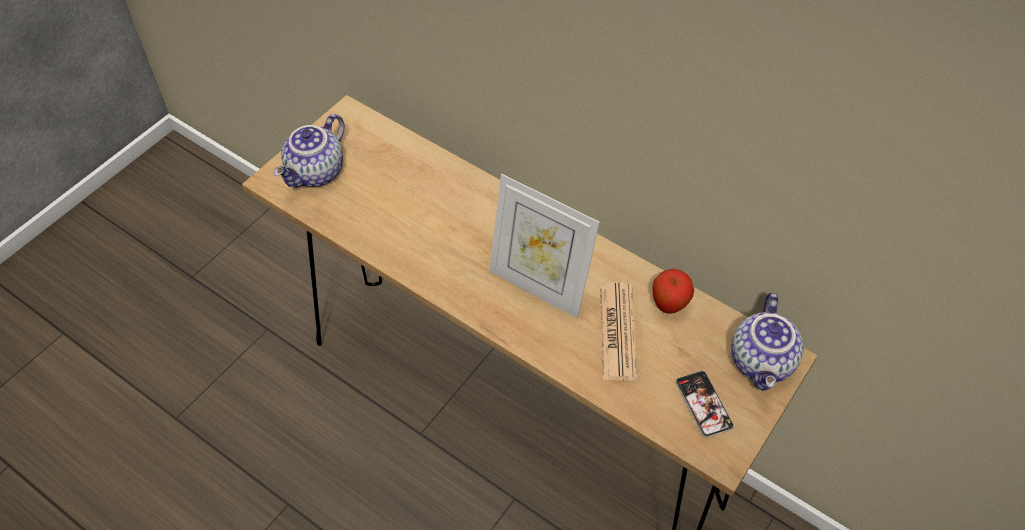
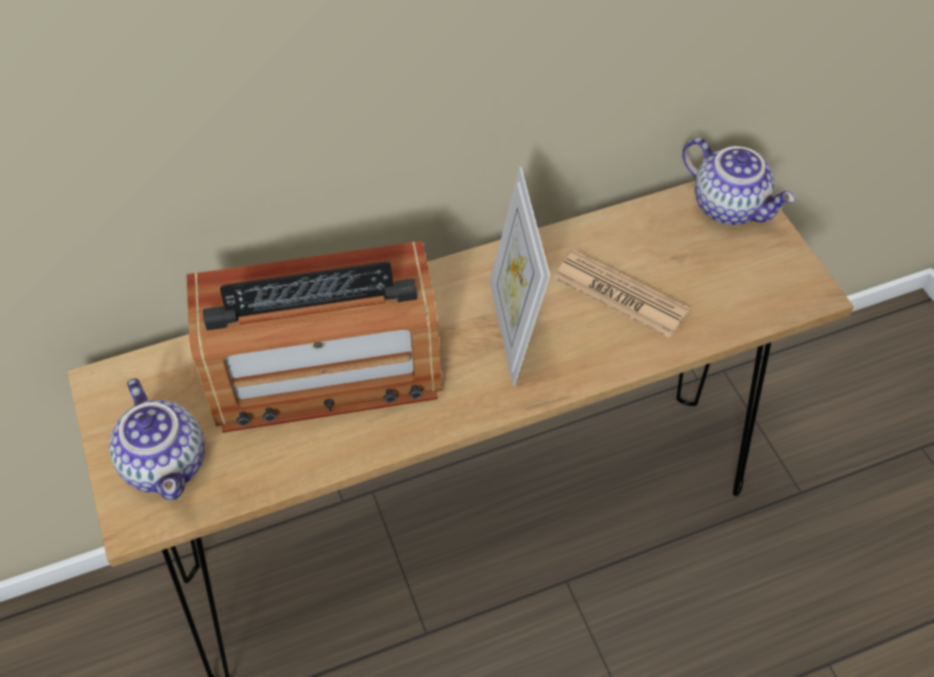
camera: 55 degrees left, 0 degrees up
picture frame [489,174,600,318] -> picture frame turned 105 degrees clockwise [490,167,550,386]
apple [652,269,694,314] -> none
phone [675,371,734,438] -> none
none -> radio [187,241,442,433]

